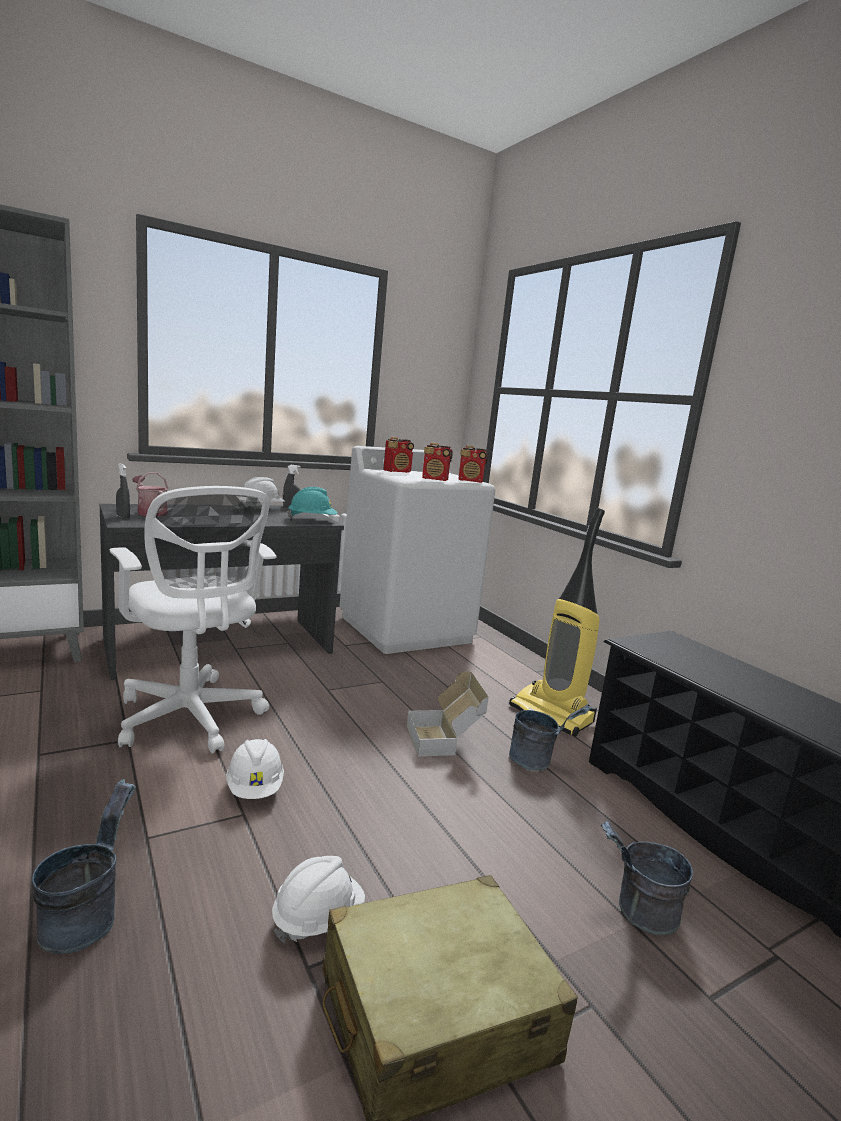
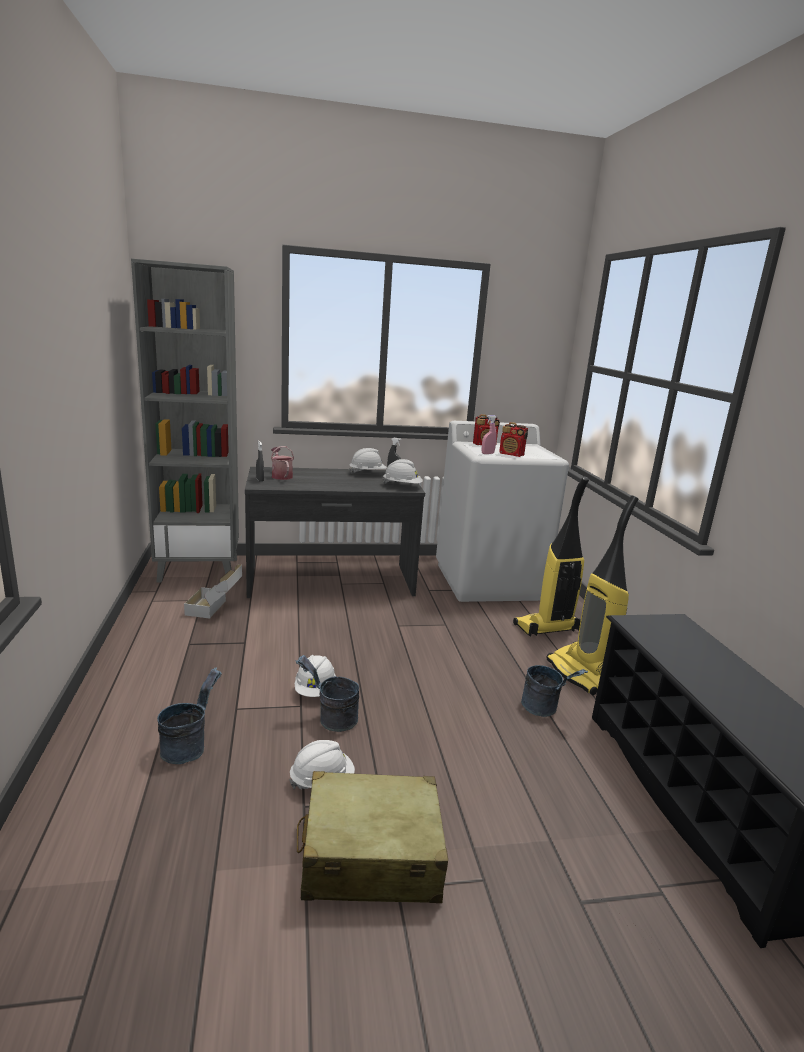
camera: 20 degrees right, 5 degrees up
white office chair [110,486,276,754] -> none
turquoise hard hat [287,487,338,518] -> white hard hat [383,459,423,484]
cardboard box [407,671,489,757] -> cardboard box moved to [184,564,242,619]
radio [458,445,488,483] -> none
grey bucket [601,821,693,935] -> grey bucket moved to [295,655,359,732]
none -> pink spray bottle [482,415,497,454]
none -> vacuum cleaner [513,477,589,637]

